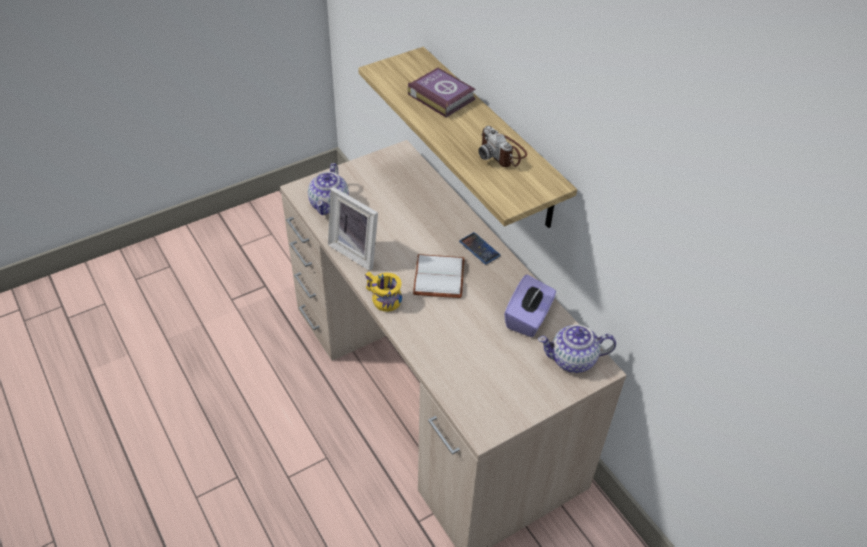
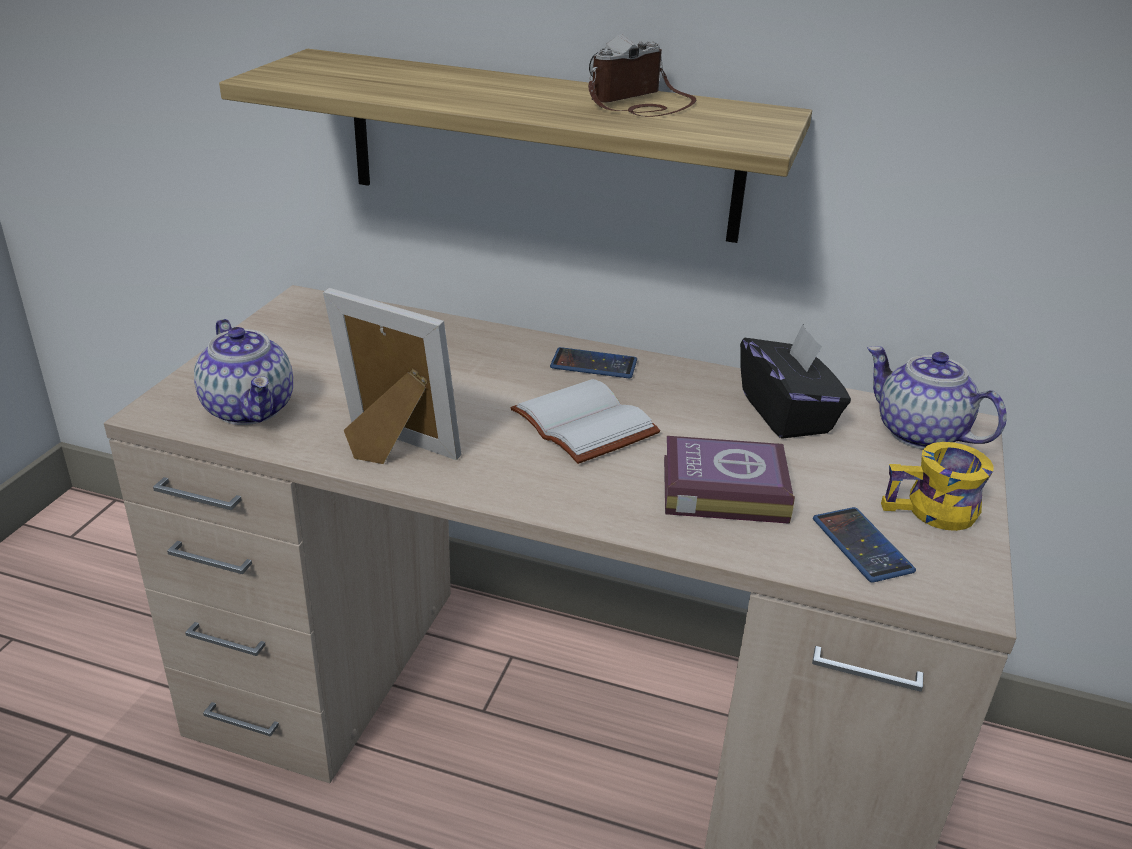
camera: 40 degrees left, 15 degrees down
picture frame [328,187,378,271] -> picture frame turned 150 degrees counterclockwise [323,288,461,464]
yellow mug [365,272,402,312] -> yellow mug moved to [881,442,994,531]
book [408,68,476,117] -> book moved to [664,436,795,524]
camera [478,126,527,167] -> camera turned 120 degrees clockwise [588,34,696,117]
purple tissue box [504,274,556,337] -> black tissue box [740,324,851,439]
teapot [538,325,616,373] -> teapot turned 90 degrees clockwise [867,346,1007,449]
none -> phone [813,507,916,583]

